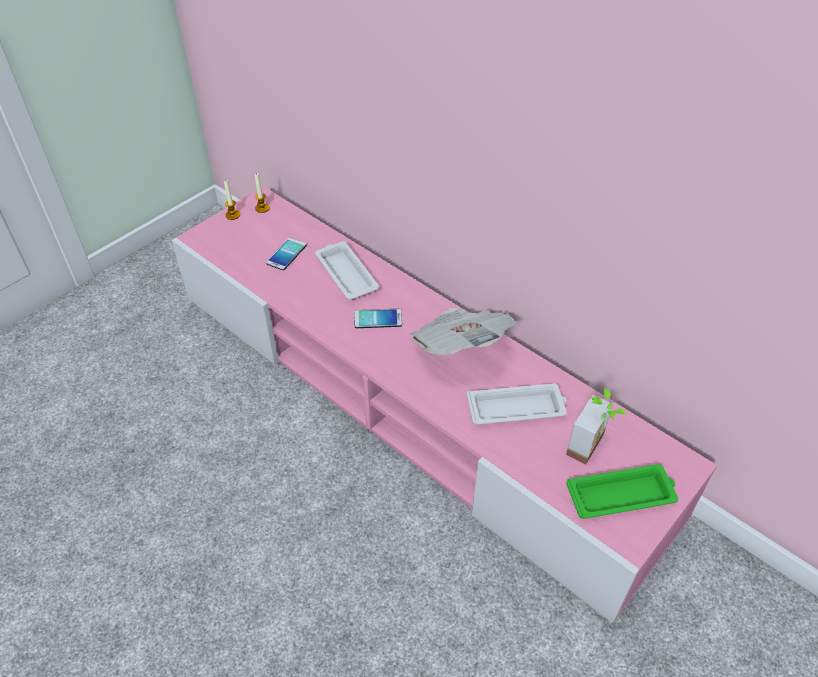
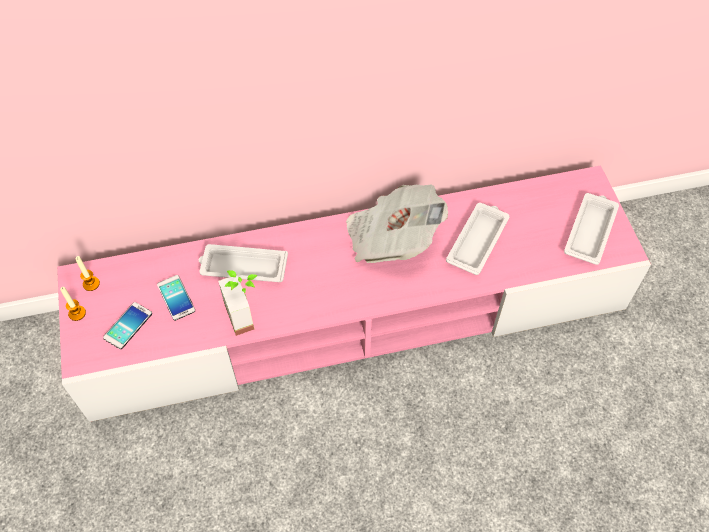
camera: 55 degrees left, 10 degrees up
phone [354,309,402,328] -> phone moved to [103,302,152,349]
potted plant [566,388,627,465] -> potted plant moved to [218,270,258,336]
green tray [566,464,678,519] -> white tray [564,193,619,265]

